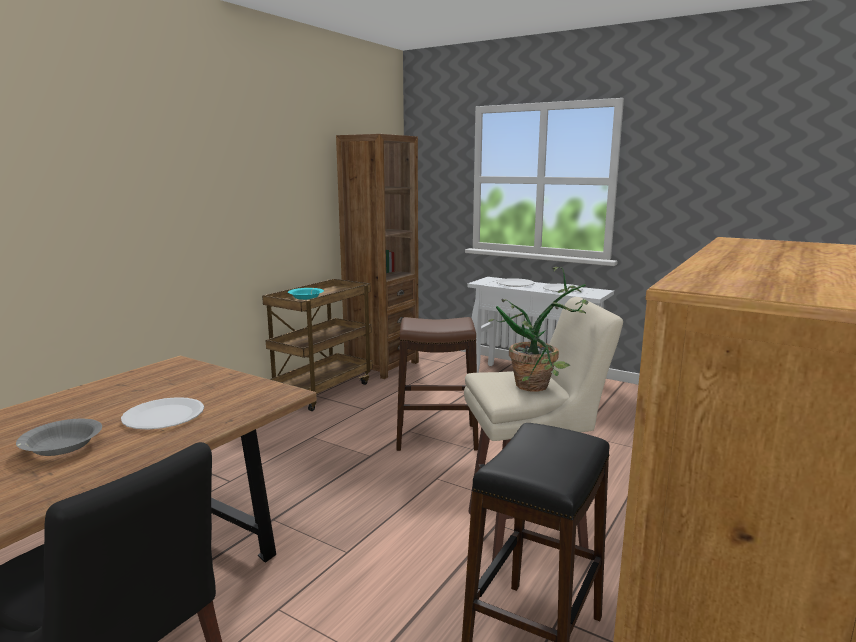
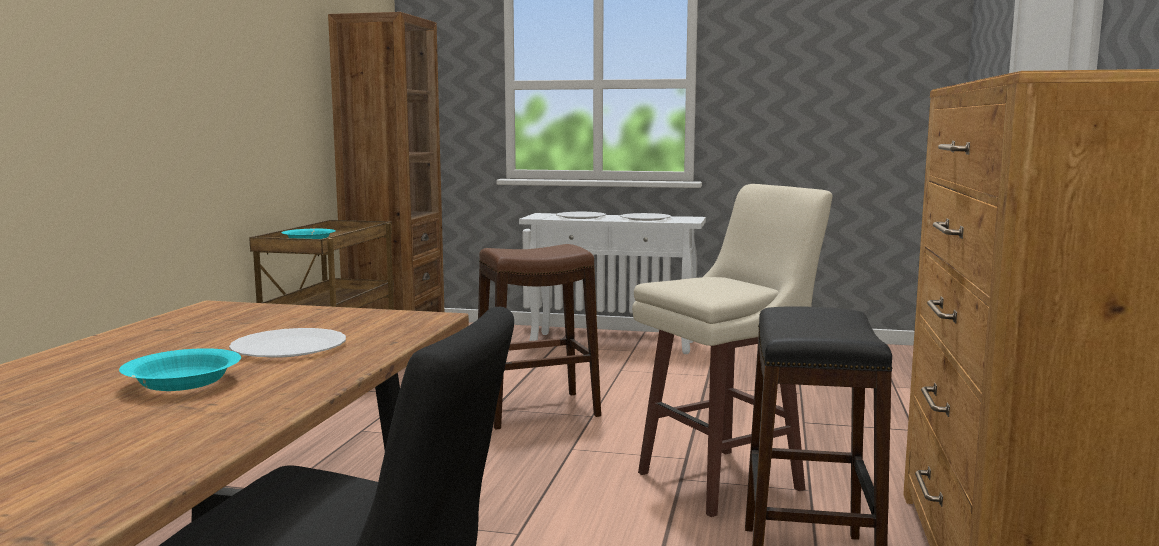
camera: 20 degrees left, 5 degrees down
grey bowl [16,419,102,456] -> turquoise bowl [119,348,241,391]
potted plant [488,267,588,392] -> none

